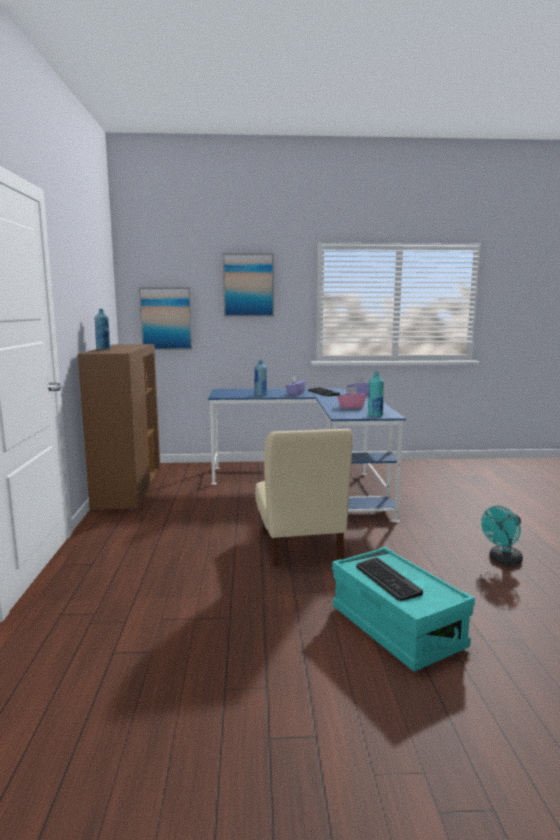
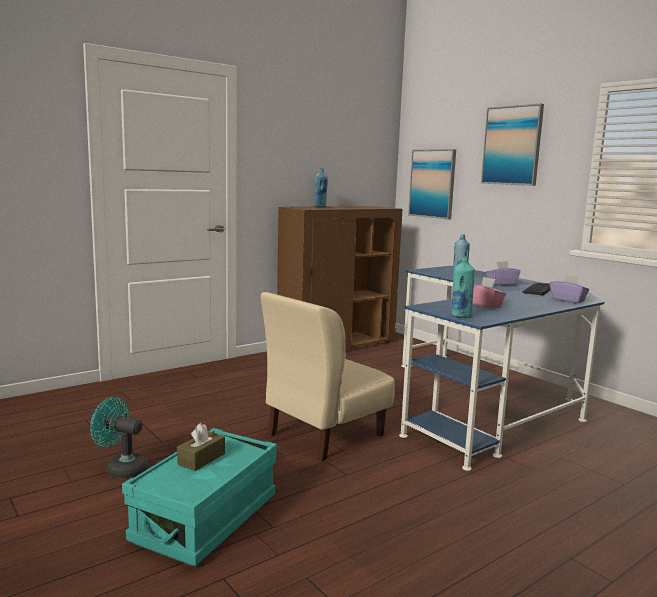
camera: 55 degrees right, 0 degrees up
keyboard [356,557,423,601] -> brown tissue box [177,423,225,471]
turquoise fan [481,506,523,566] -> turquoise fan moved to [90,397,148,479]

